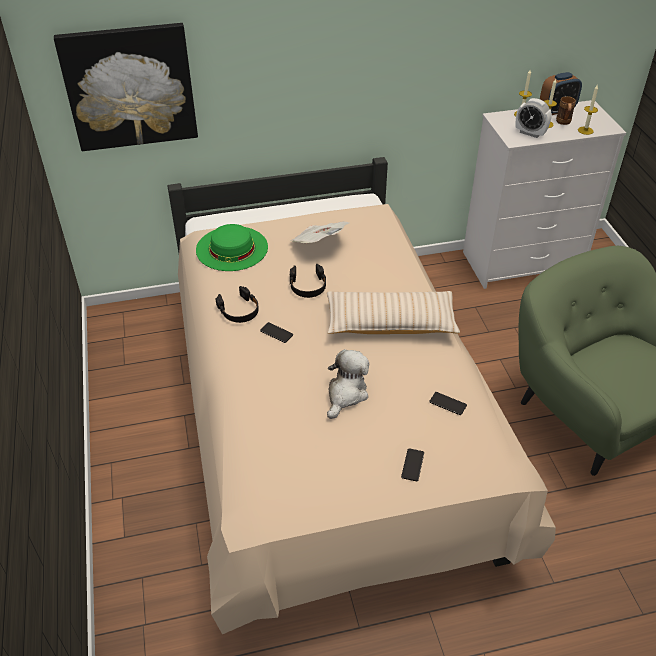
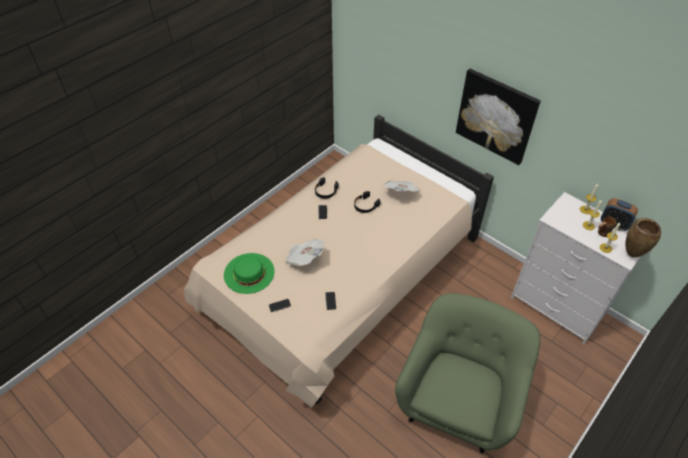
camera: 55 degrees right, 5 degrees up
picture [54,23,198,151] -> picture moved to [456,69,541,165]
green hat [196,224,268,271] -> green hat moved to [224,253,275,294]
beige pillow [327,291,460,334] -> none
plush toy [327,349,369,419] -> newspaper [285,239,324,266]
alarm clock [516,98,552,138] -> none
none -> brown vase [625,218,661,257]

